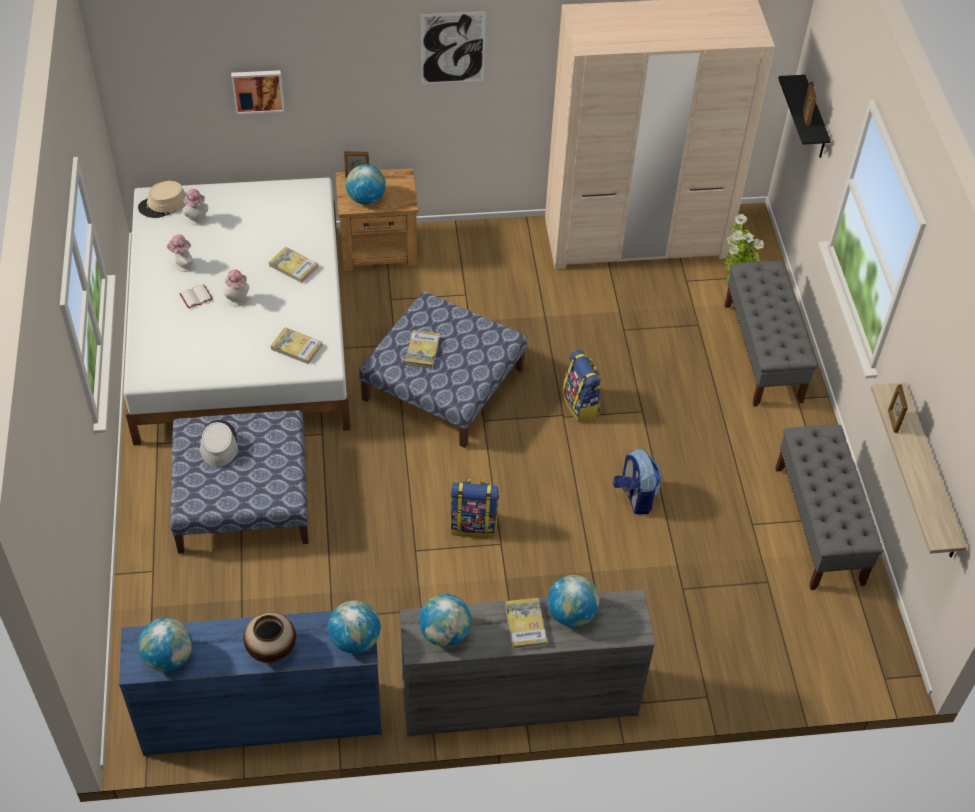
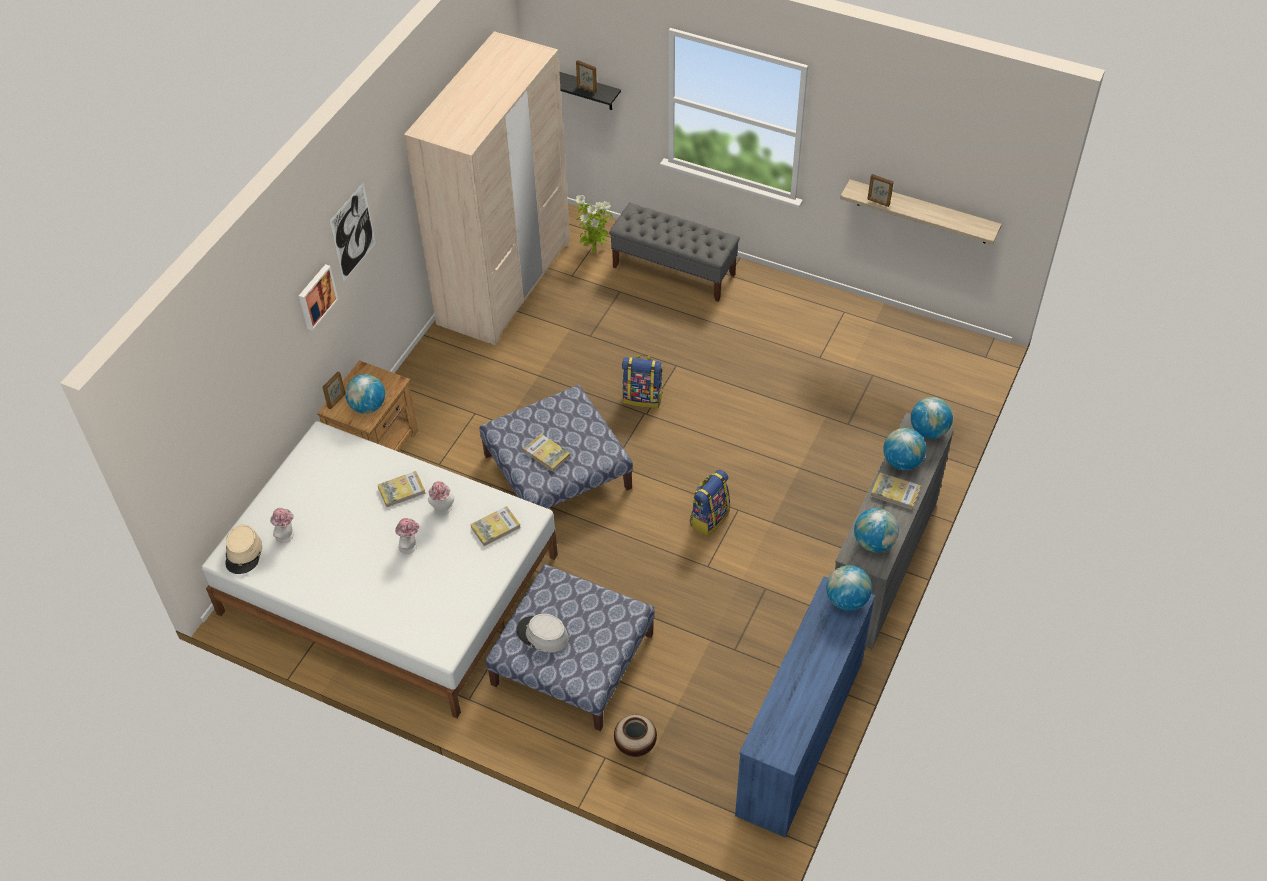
camera: 55 degrees left, 0 degrees up
globe [138,618,193,671] -> globe moved to [911,397,953,439]
hat [166,235,195,272] -> hat moved to [428,481,454,515]
white book [179,284,213,309] -> none
picture [231,70,284,114] -> picture moved to [299,264,338,331]
vase [243,612,296,663] -> vase moved to [614,715,657,757]
backpack [613,449,662,515] -> none
grey bench [775,425,883,590] -> none

